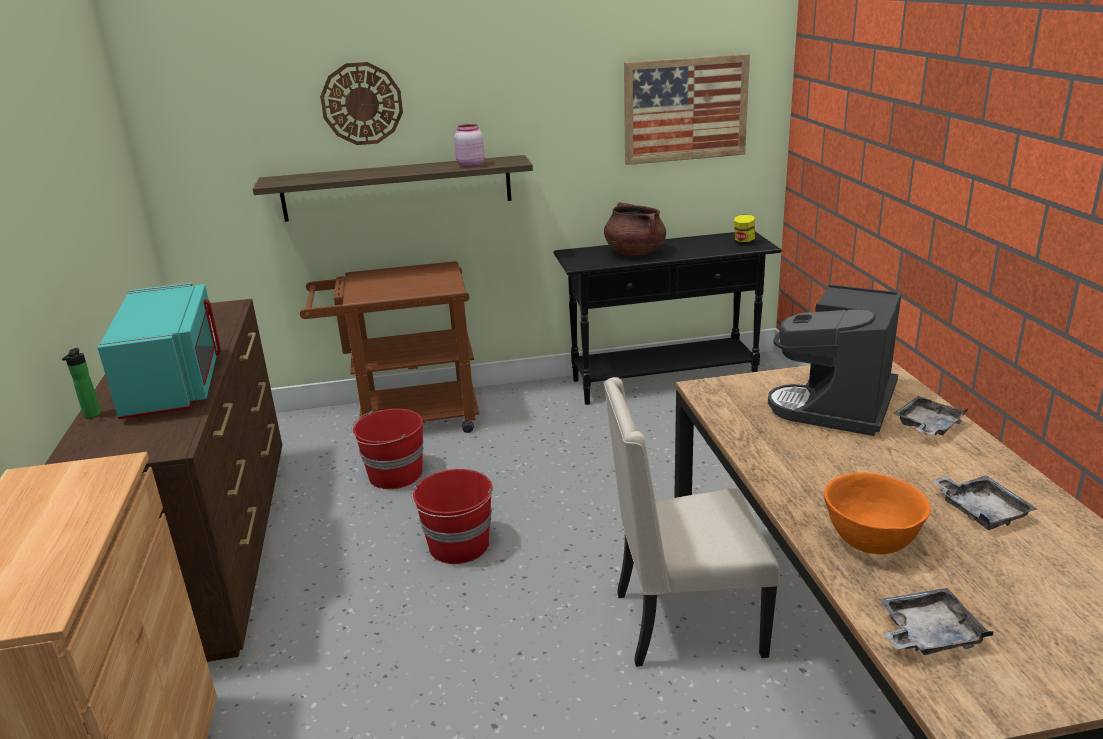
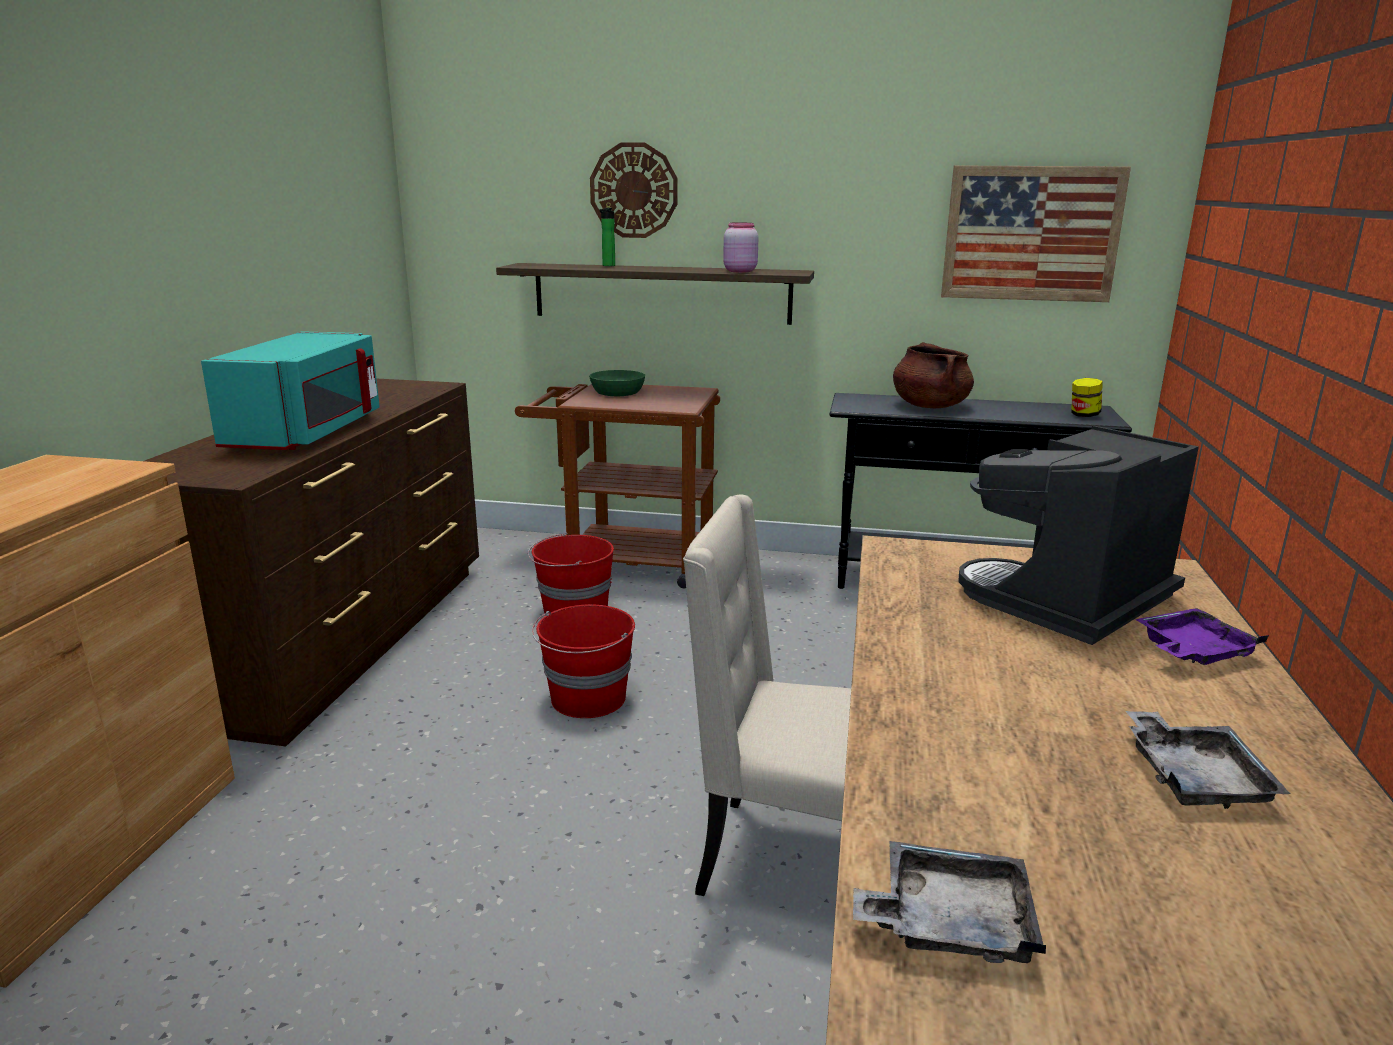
camera: 20 degrees right, 5 degrees down
bottle [62,348,101,418] -> bottle moved to [600,208,615,266]
orange bowl [824,473,930,554] -> none
grey tray [893,396,968,435] -> purple tray [1135,608,1269,665]
none -> green bowl [589,370,645,396]

